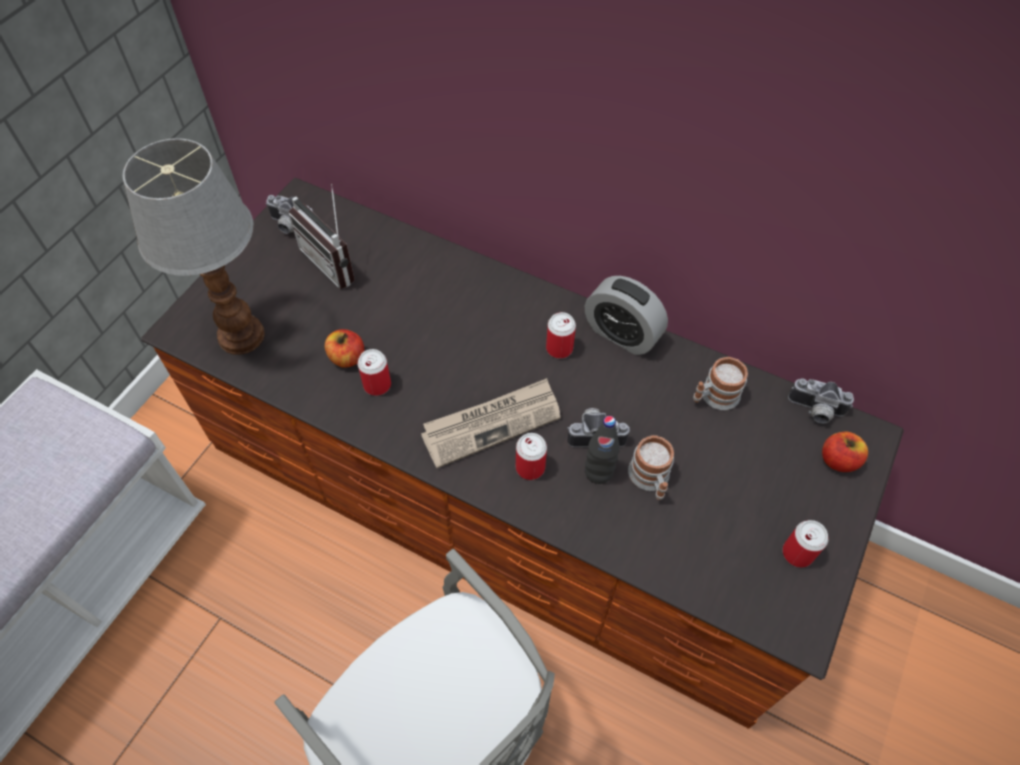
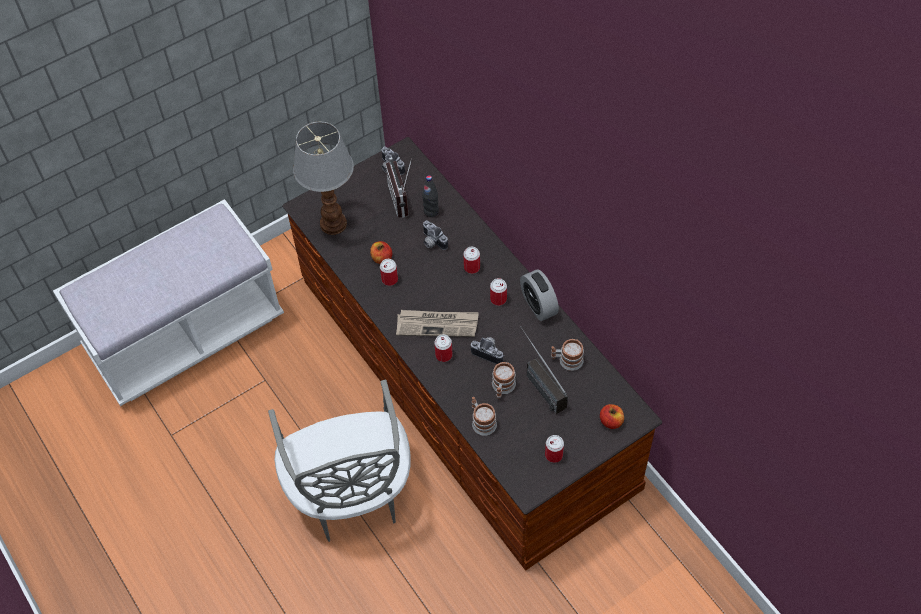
camera: 30 degrees right, 0 degrees up
black bottle [585,416,620,484] -> black bottle moved to [422,175,439,217]
camera [788,378,854,424] -> camera moved to [422,220,448,250]
none -> can [463,247,480,274]
none -> mug [472,397,497,436]
none -> radio [522,329,568,414]

